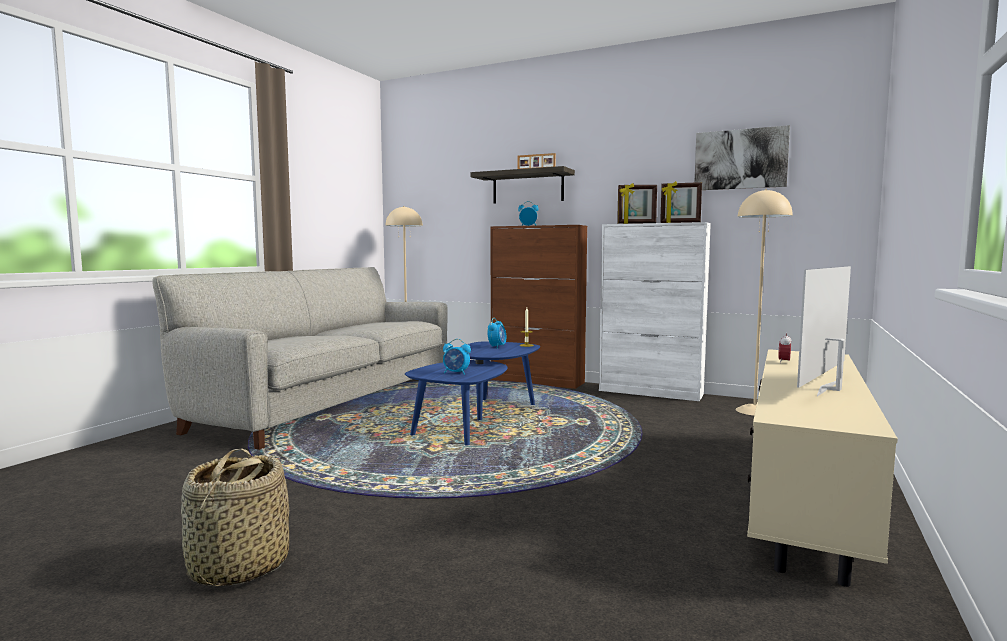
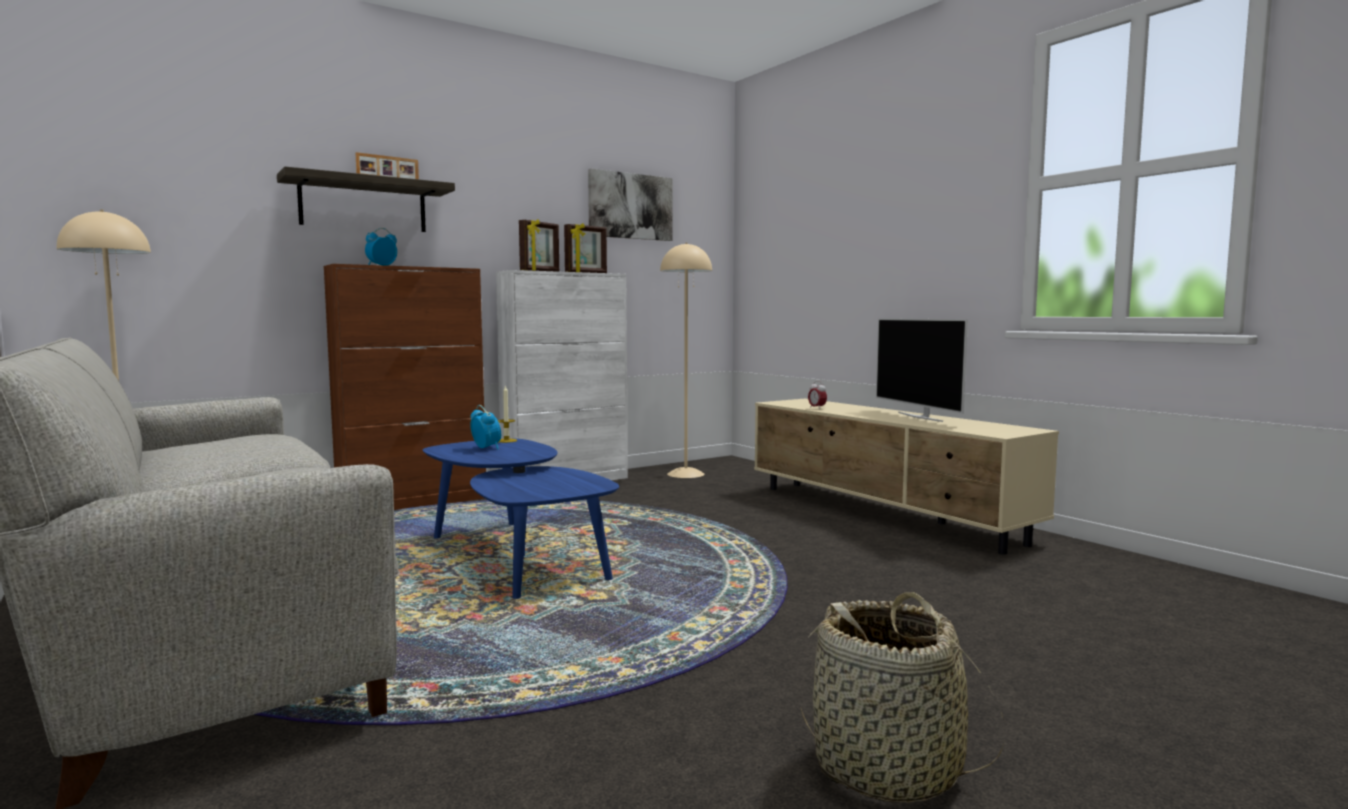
camera: 60 degrees left, 0 degrees up
alarm clock [443,339,471,375] -> none

